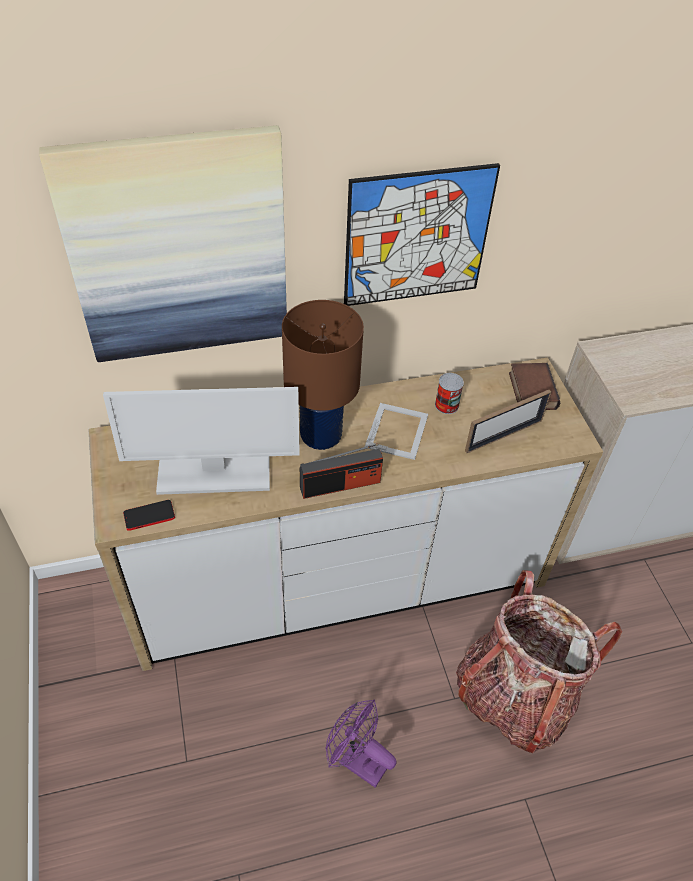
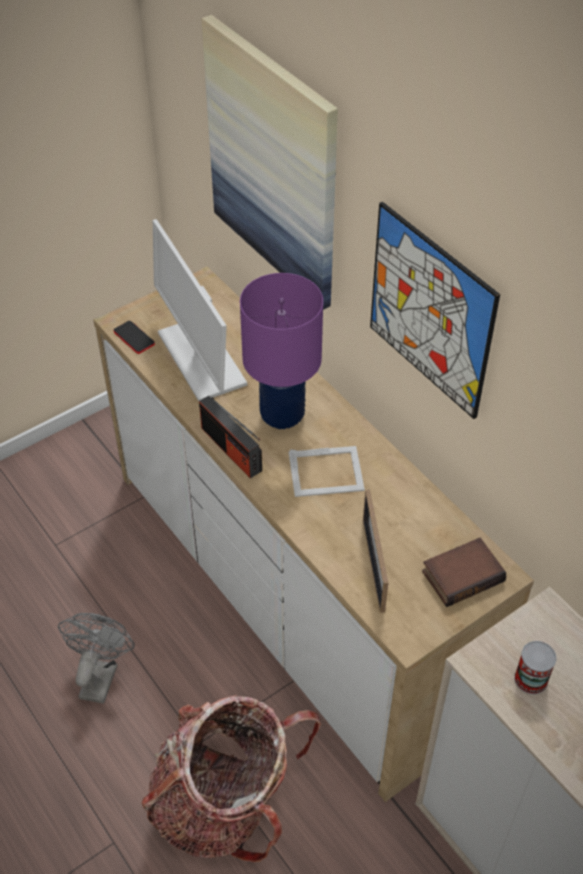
camera: 70 degrees right, 0 degrees up
brown table lamp [282,300,364,450] -> purple table lamp [240,273,323,429]
purple fan [326,699,397,787] -> grey fan [58,613,135,704]
can [435,373,464,414] -> can moved to [514,641,557,694]
picture frame [465,390,551,453] -> picture frame turned 45 degrees clockwise [363,490,388,613]

